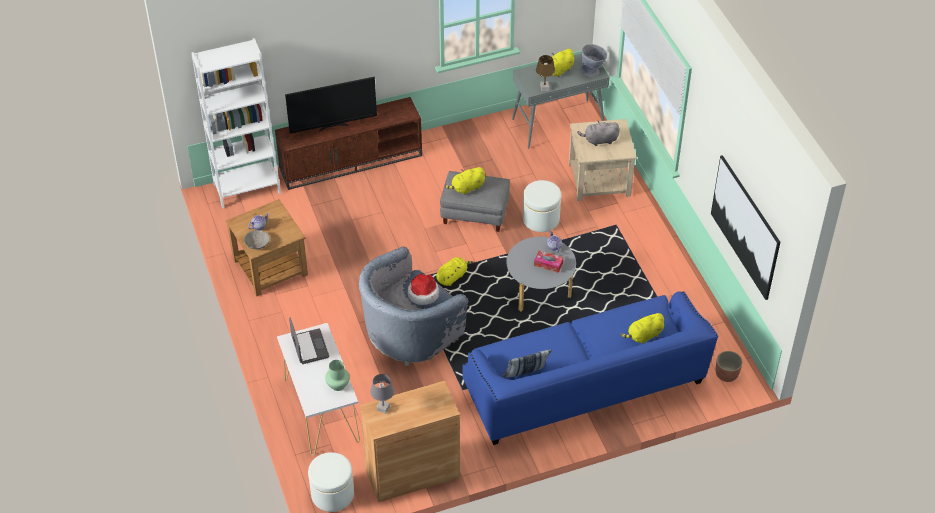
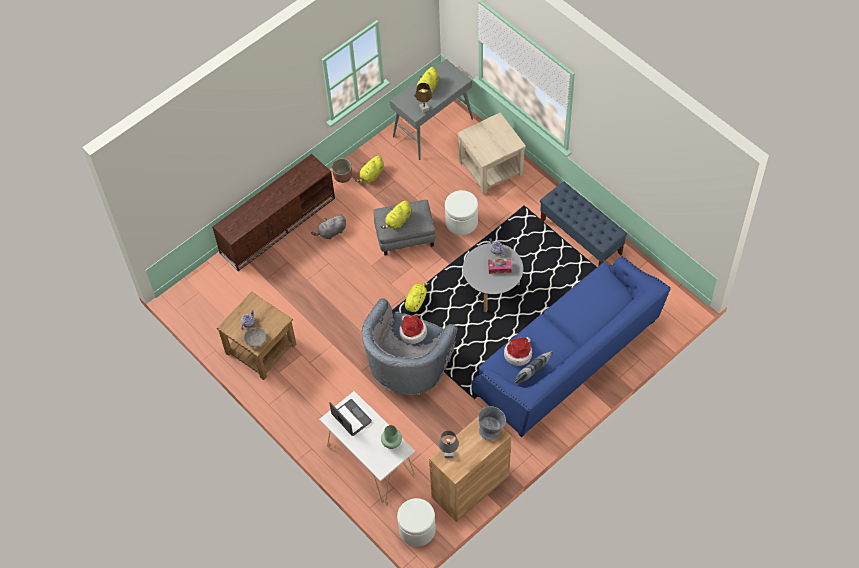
camera: 20 degrees left, 10 degrees up
white bookcase [192,38,281,208] -> none
television [285,77,377,134] -> none
grey plush toy [577,120,620,146] -> grey plush toy moved to [311,214,346,239]
grey bowl [580,44,607,77] -> grey bowl moved to [479,406,506,440]
yellow plush toy [620,313,664,344] -> yellow plush toy moved to [355,155,384,182]
picture [711,155,780,300] -> none
planter [716,351,742,382] -> planter moved to [332,158,352,183]
none -> hat [504,337,532,366]
none -> blue bench [540,182,627,265]

